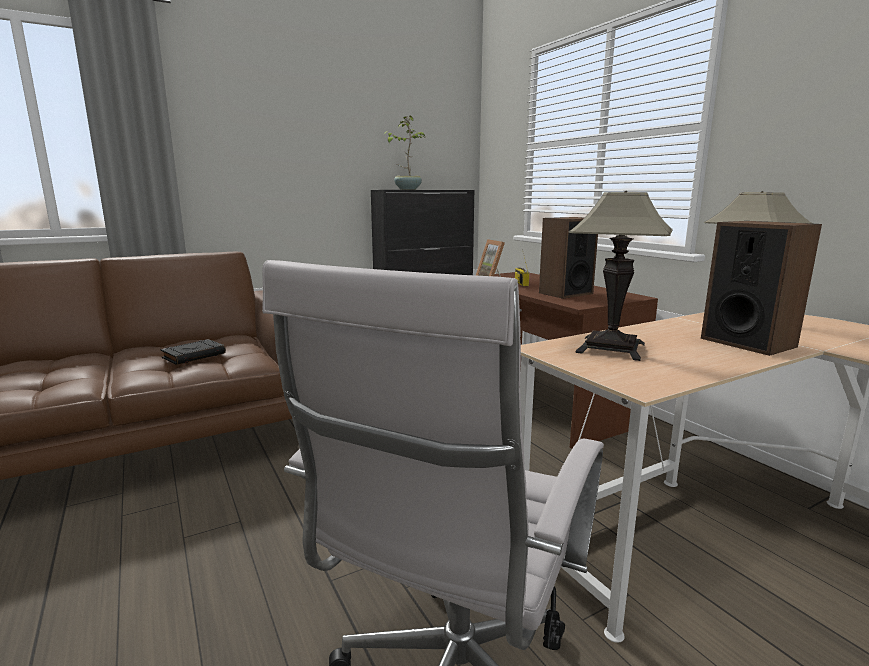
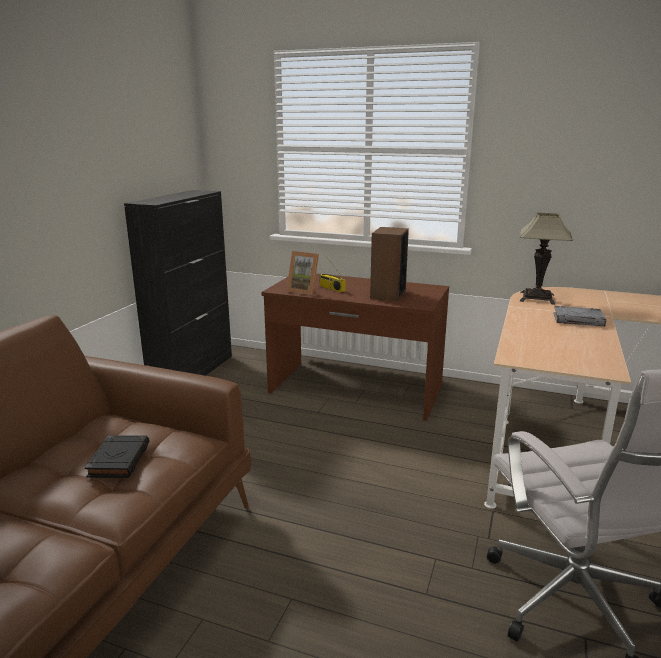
camera: 40 degrees left, 5 degrees up
potted plant [384,116,426,190] -> none
table lamp [569,191,672,361] -> none
speaker [701,221,822,356] -> grey book [553,306,606,326]

